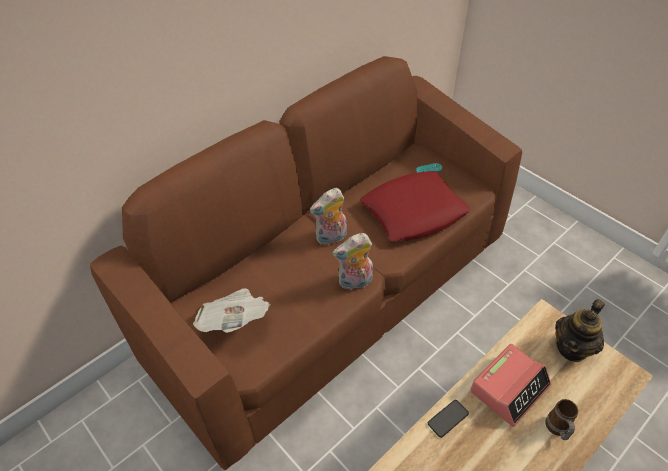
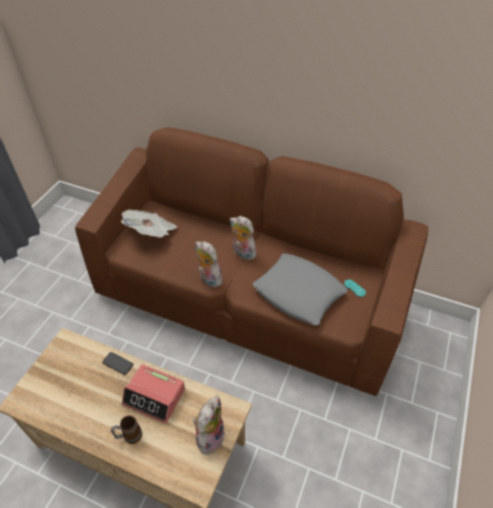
camera: 65 degrees right, 0 degrees up
red pillow [360,171,470,242] -> grey pillow [253,253,348,325]
teapot [555,299,605,362] -> plush toy [193,395,225,455]

